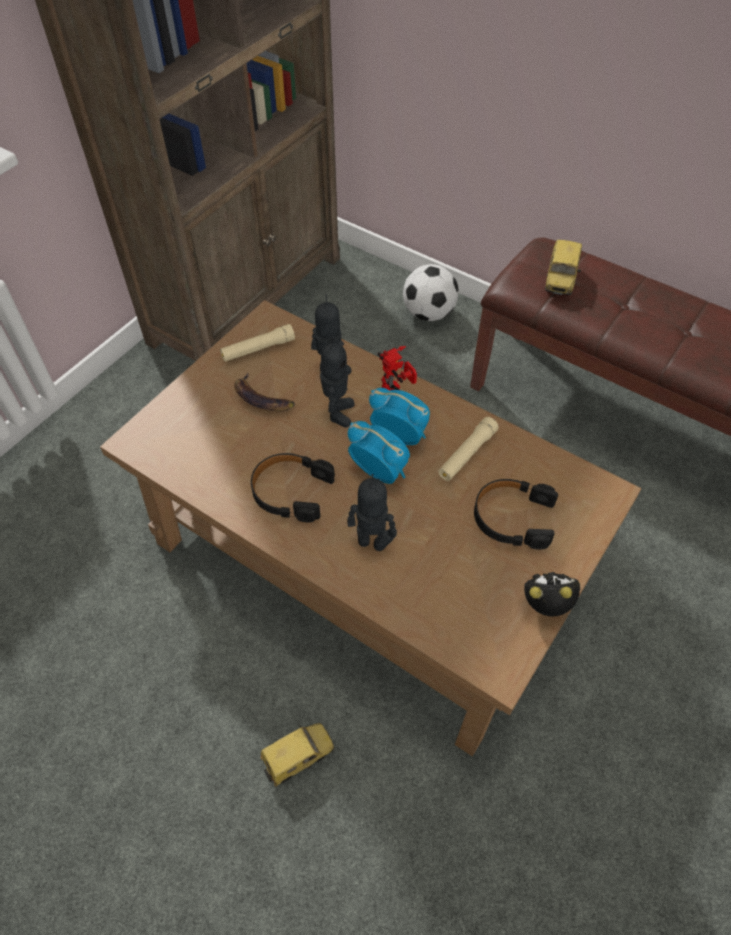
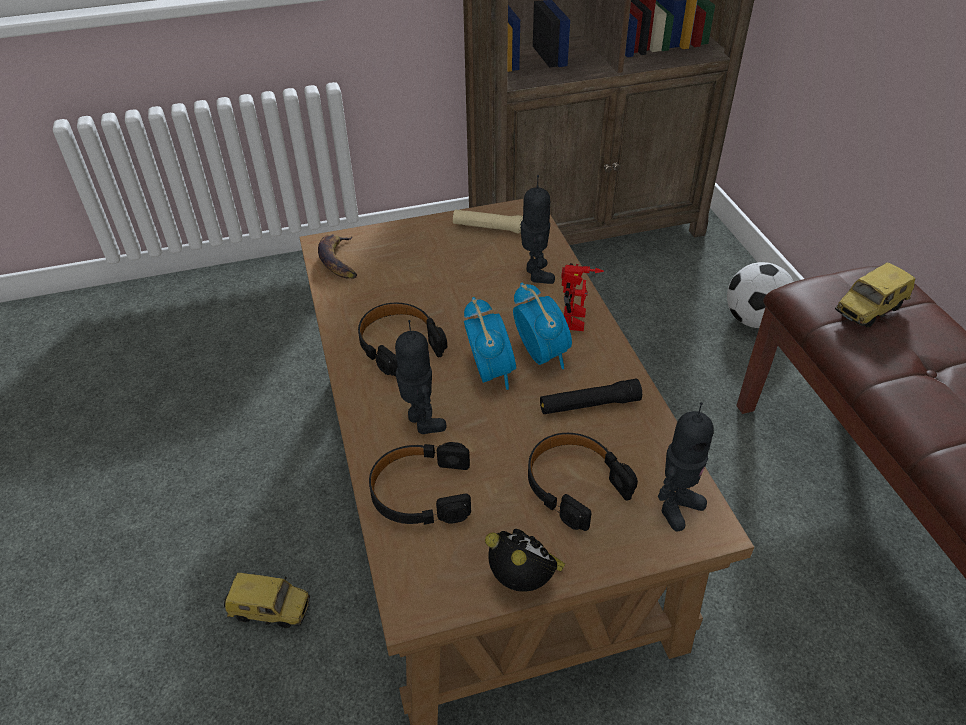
camera: 40 degrees right, 10 degrees down
banana [234,373,295,411] -> banana moved to [318,234,357,279]
toy robot [320,336,355,428] -> toy robot moved to [658,402,714,531]
beige flashlight [438,417,499,481] -> black flashlight [540,379,642,414]
none -> black headphones [369,442,471,525]

